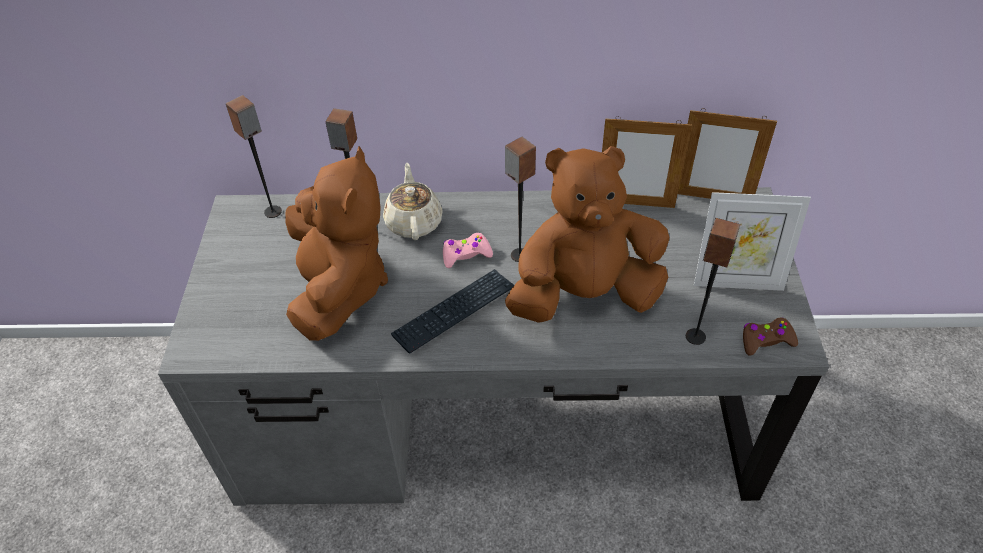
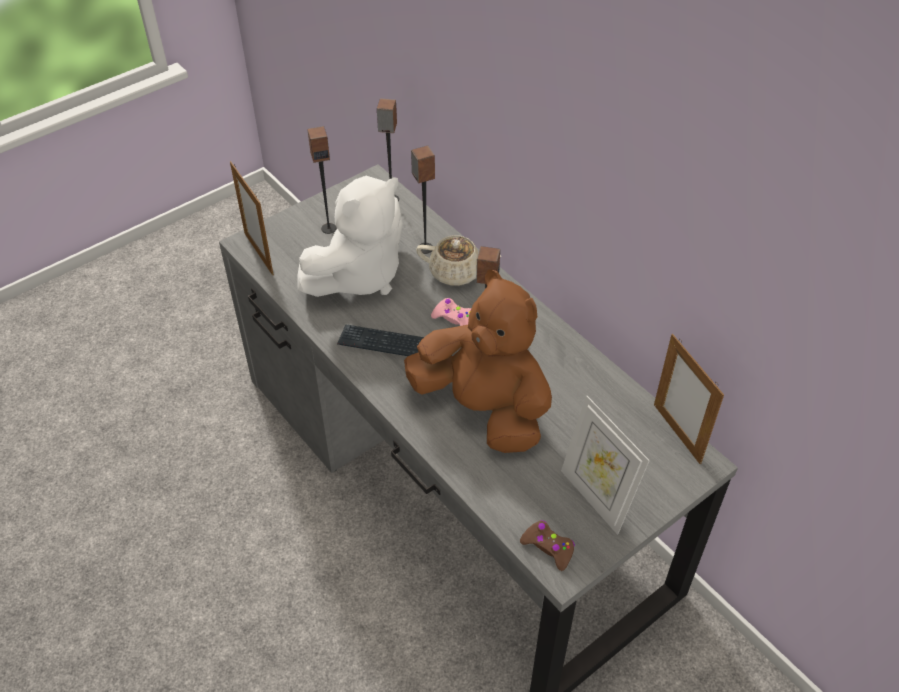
camera: 50 degrees right, 0 degrees up
brown plush toy [285,146,388,341] -> white plush toy [297,176,403,297]
beige teapot [383,163,443,240] -> beige teapot turned 60 degrees clockwise [416,235,501,286]
picture frame [602,116,692,208] -> picture frame moved to [230,161,274,275]
speaker [686,218,740,345] -> speaker moved to [307,126,337,234]

